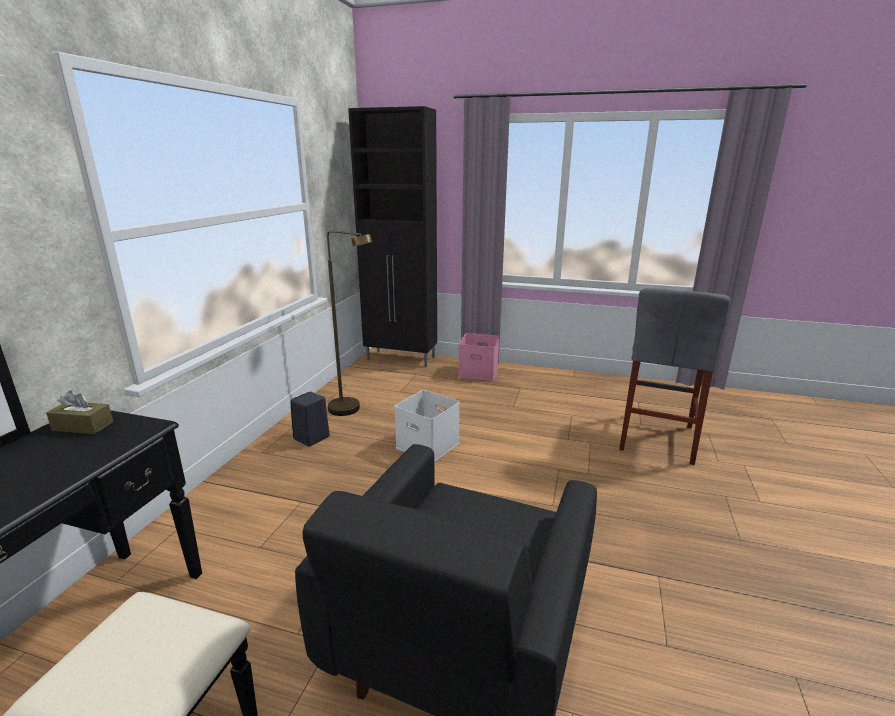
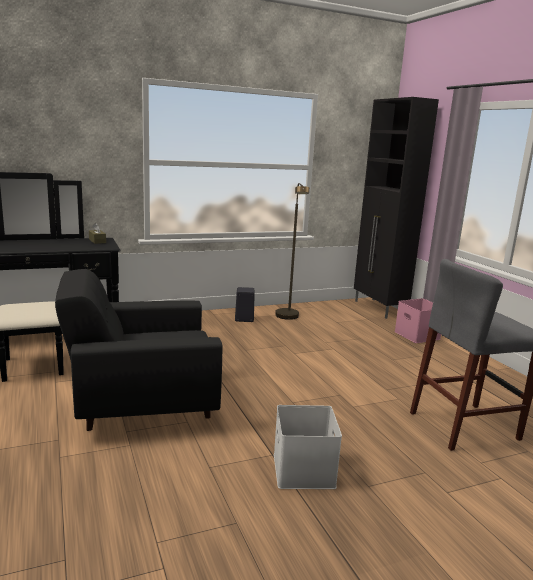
camera: 50 degrees right, 5 degrees down
white storage box [394,390,460,462] -> white storage box moved to [274,405,342,489]

